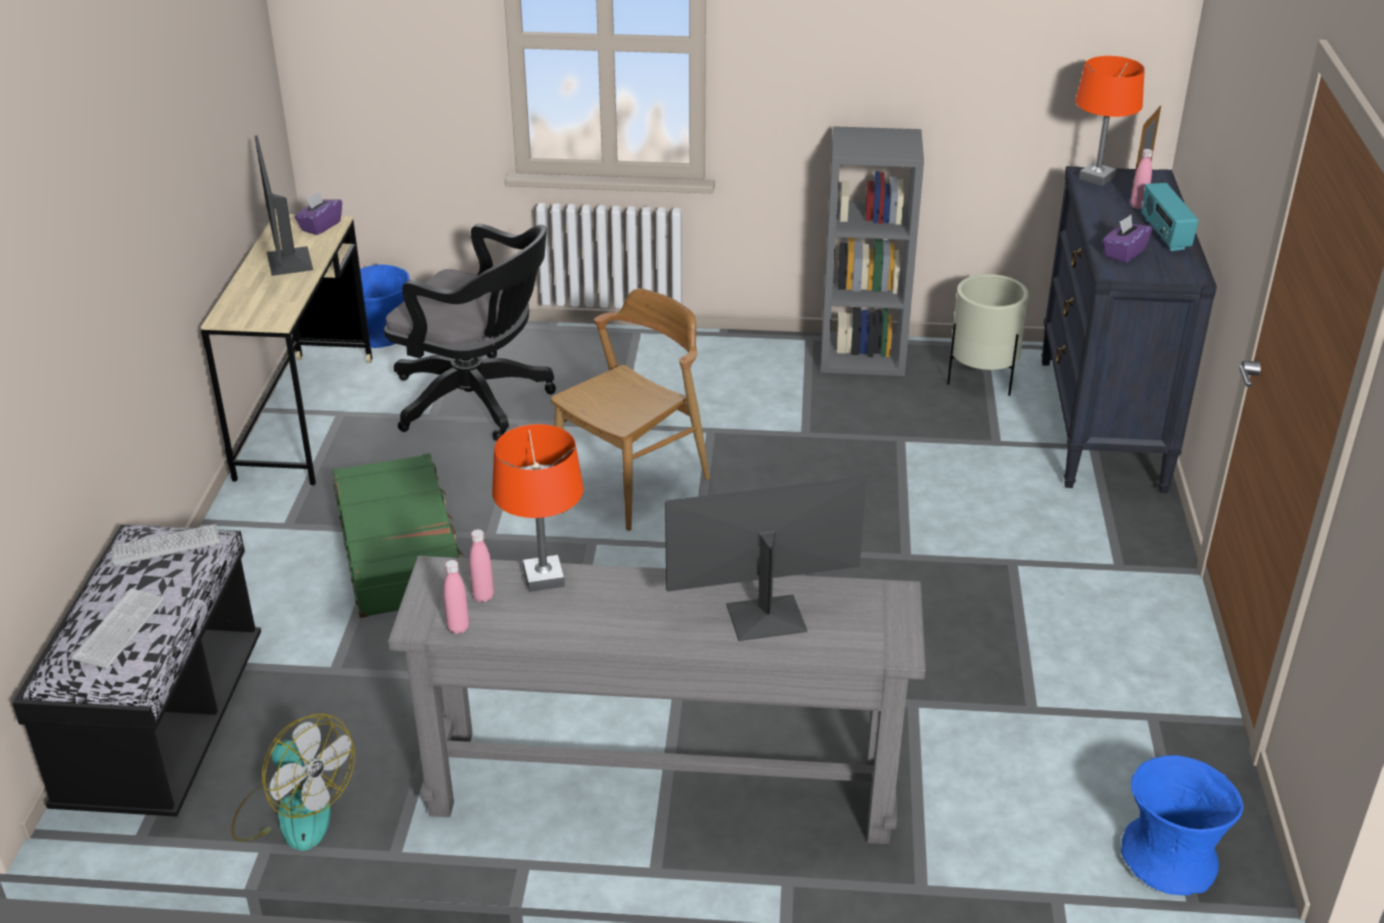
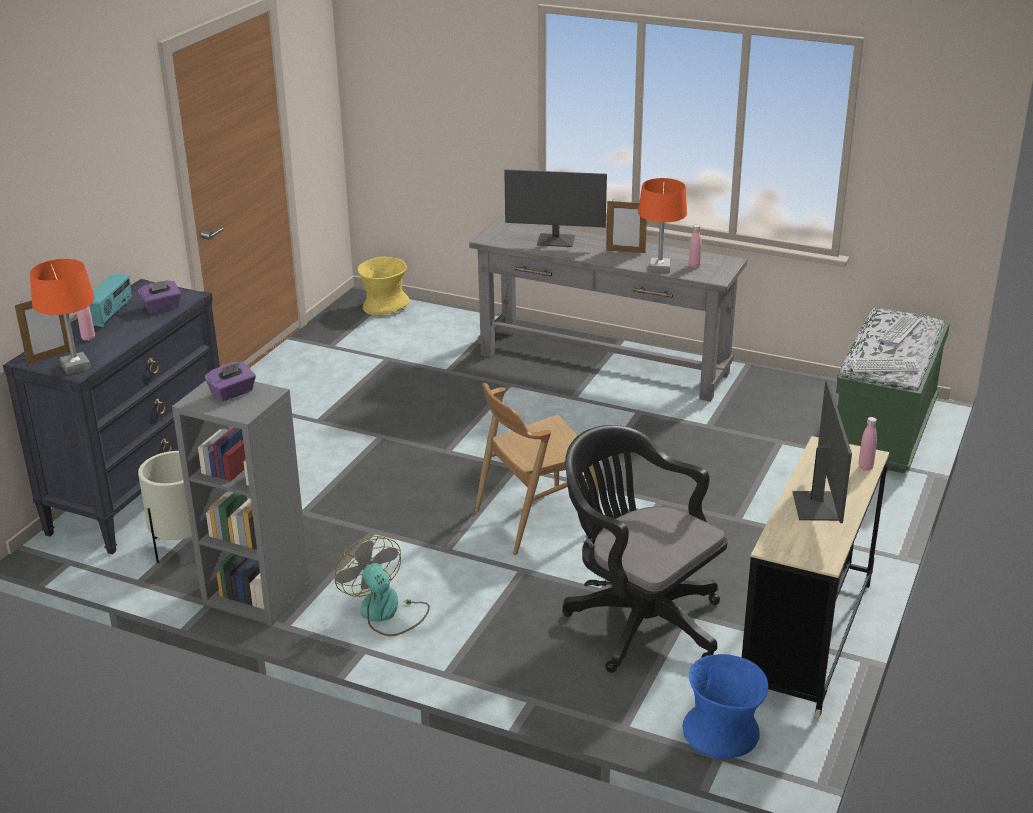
camera: 160 degrees left, 5 degrees down
black bench [12,525,261,817] -> green bench [836,308,950,474]
fan [231,714,355,851] -> fan moved to [335,536,430,636]
purple tissue box [294,191,342,235] -> purple tissue box moved to [205,362,256,401]
green suitcase [333,453,463,618] -> none
pink bottle [443,560,469,634] -> pink bottle moved to [858,417,877,471]
blue vase [1121,755,1243,895] -> yellow vase [357,257,410,315]
none -> picture frame [606,199,647,253]

